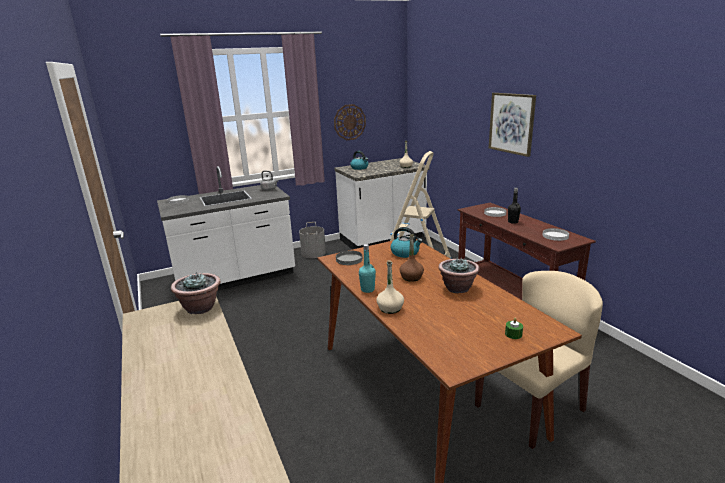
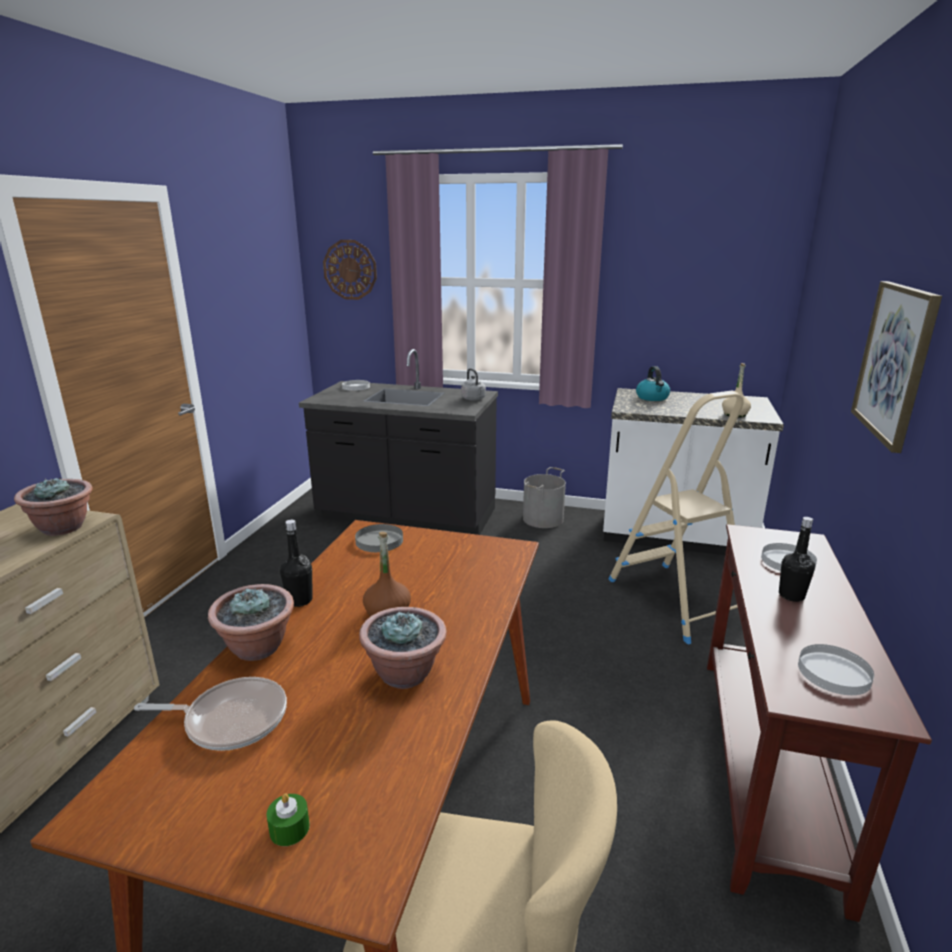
camera: 40 degrees right, 0 degrees up
white counter [157,166,295,291] -> black counter [299,349,498,535]
wall clock [334,104,366,140] -> wall clock moved to [323,240,377,300]
turquoise bottle [359,244,376,293] -> black bottle [280,520,313,607]
beige bottle [376,260,404,314] -> potted plant [208,584,294,661]
kettle [391,227,423,258] -> none
none -> frying pan [134,677,287,751]

